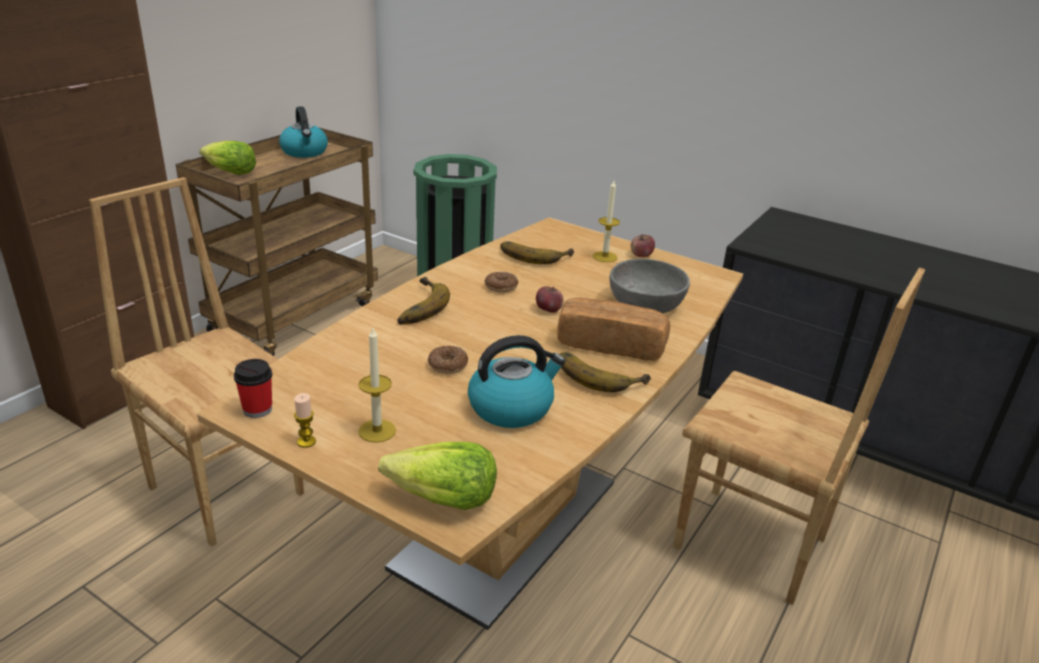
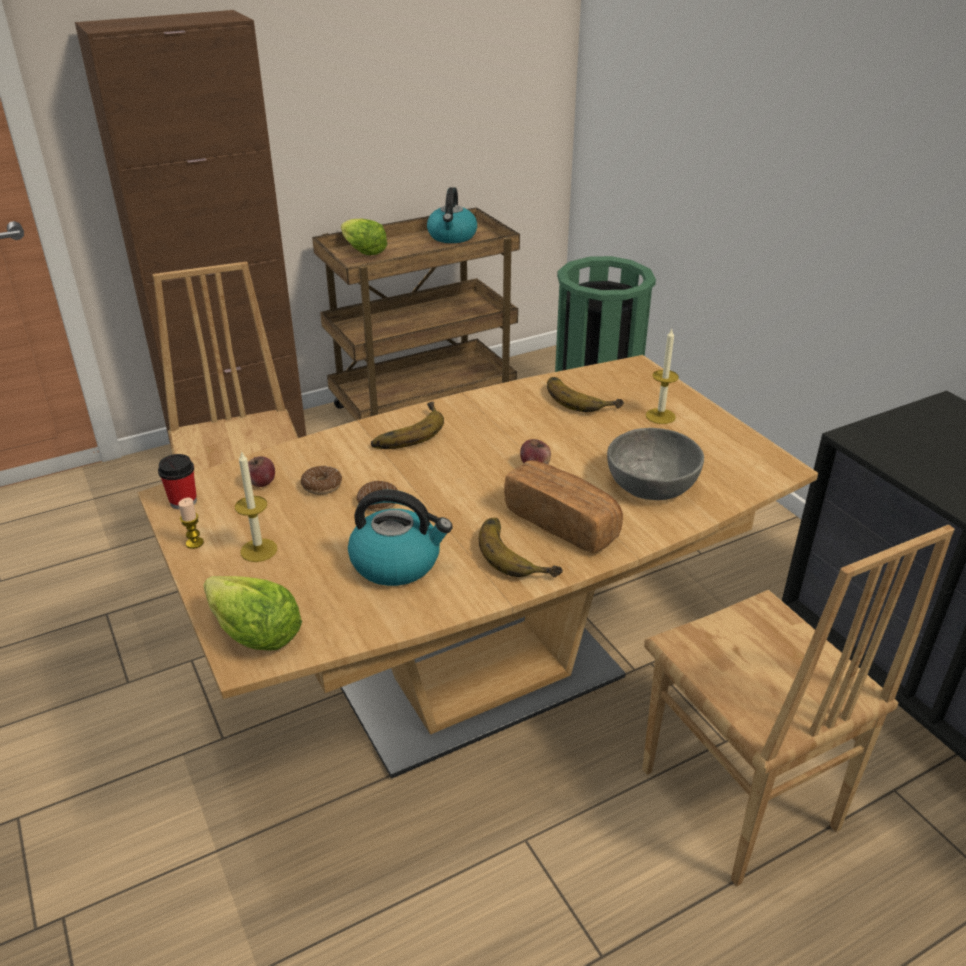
camera: 30 degrees right, 5 degrees up
donut [484,272,518,293] -> donut moved to [301,466,342,495]
apple [631,234,655,257] -> apple moved to [248,456,275,487]

